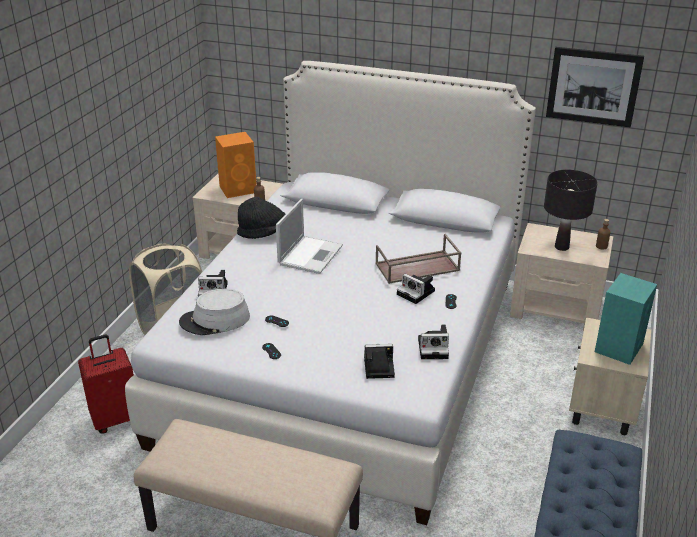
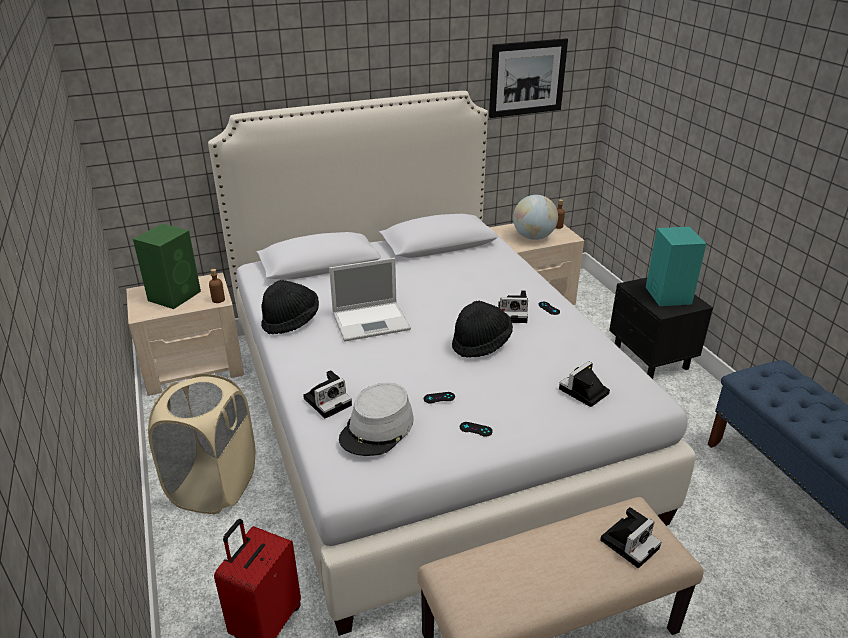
camera: 40 degrees left, 0 degrees up
orange speaker [215,132,256,198] -> green speaker [133,224,201,309]
laptop [276,199,343,274] -> laptop turned 90 degrees clockwise [329,258,411,342]
brown tray [375,234,462,284] -> none
camera [418,324,449,359] -> camera moved to [600,507,661,568]
black table lamp [544,170,598,251] -> globe [513,195,558,240]
beige nightstand [569,317,651,435] -> black nightstand [609,278,713,379]
none -> black hat [452,301,513,358]

